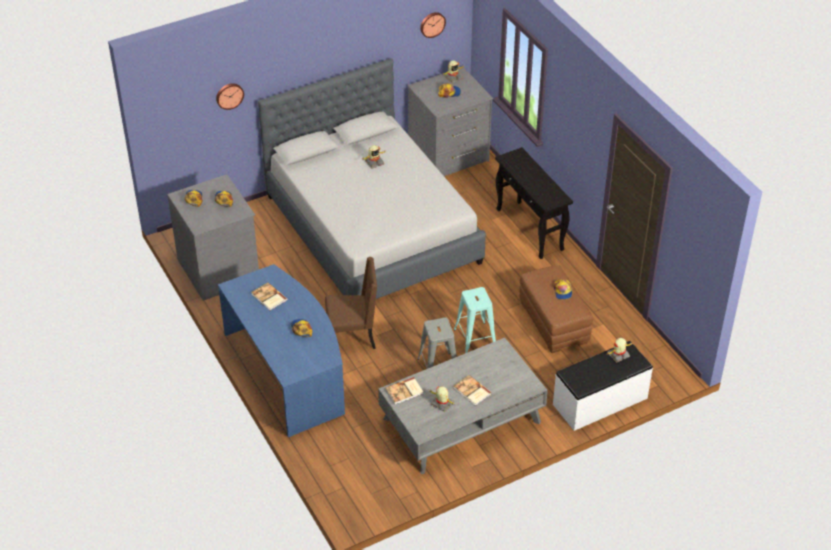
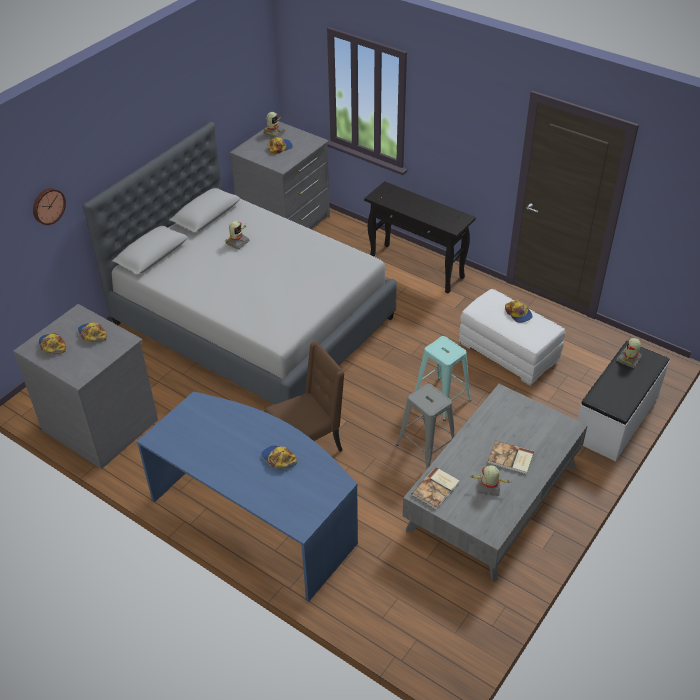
camera: 25 degrees left, 0 degrees up
book [251,282,287,310] -> none
wall clock [420,12,446,38] -> none
brown ottoman [519,265,593,353] -> white ottoman [459,289,565,386]

